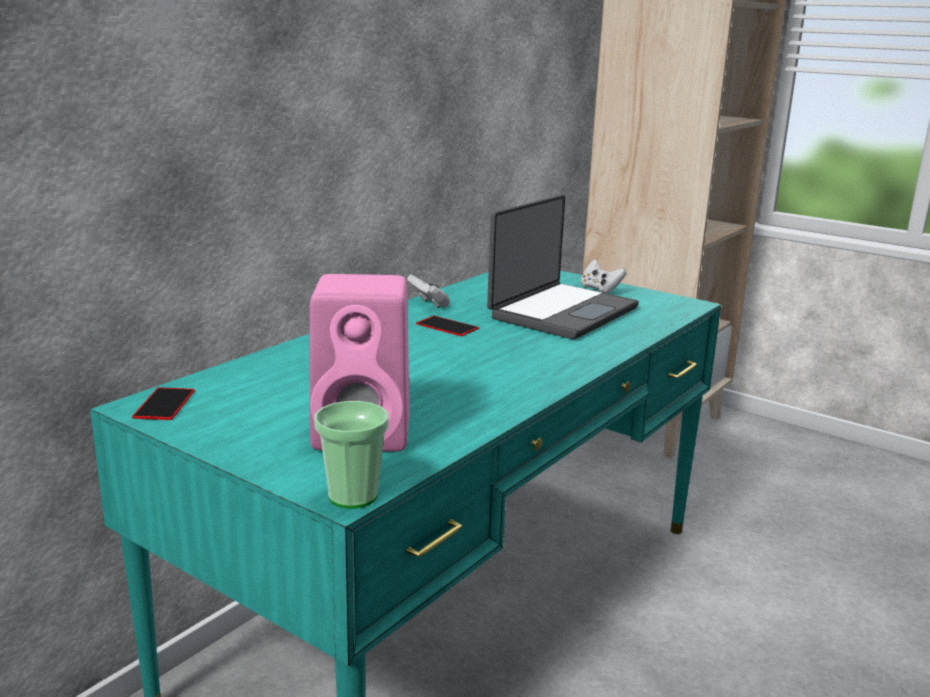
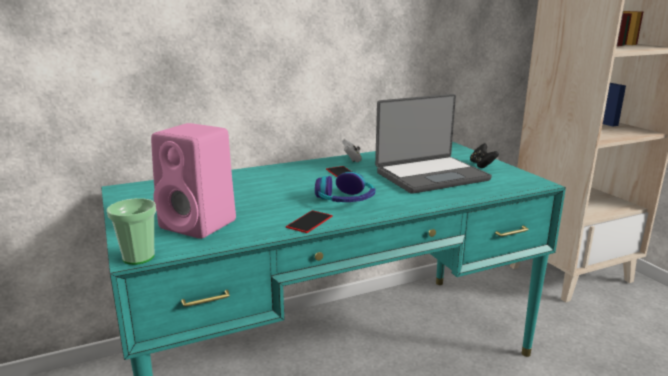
camera: 30 degrees right, 0 degrees up
phone [132,387,195,420] -> phone moved to [286,210,332,233]
white game controller [581,260,626,293] -> black game controller [470,143,499,168]
none -> headphones [315,172,376,202]

